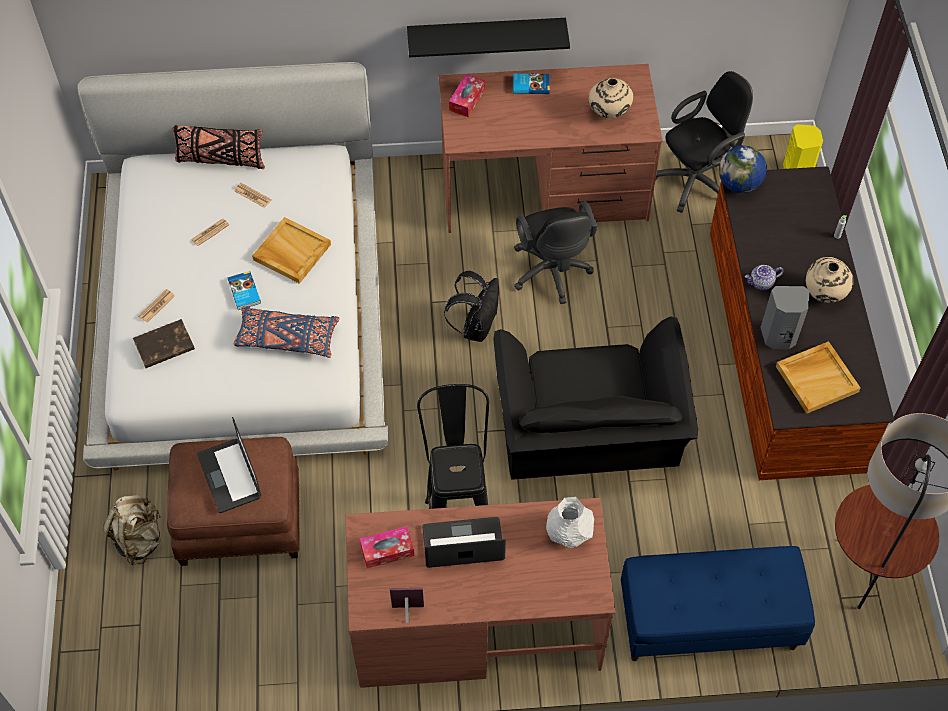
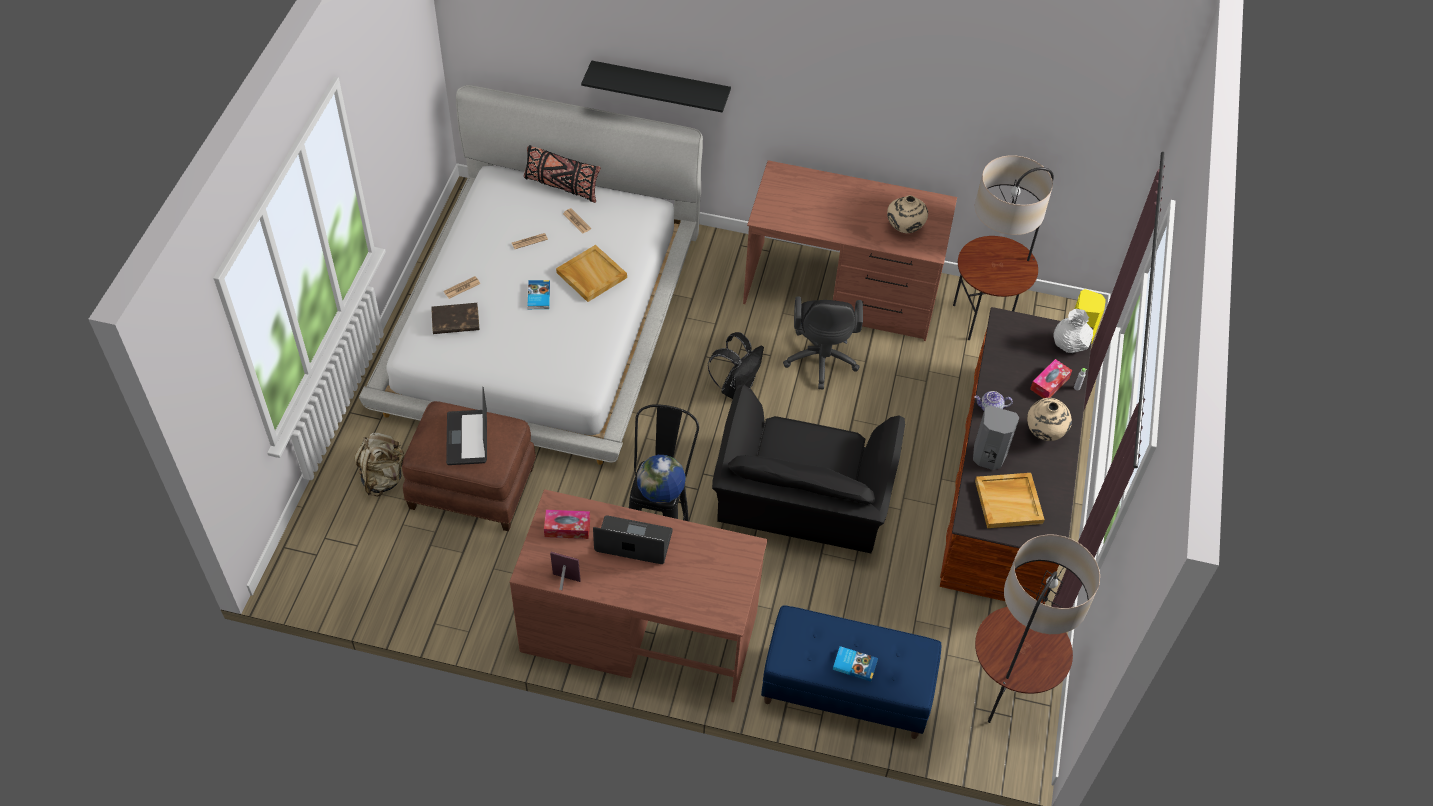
camera: 15 degrees right, 5 degrees down
blue pillow [234,306,339,358] -> none
black shelf [407,18,570,57] -> black shelf moved to [581,60,731,113]
tissue box [449,74,485,117] -> tissue box moved to [1030,359,1072,398]
book [513,73,550,94] -> book moved to [833,646,878,682]
white vase [546,497,594,548] -> white vase moved to [1053,309,1093,353]
black office chair [655,71,753,213] -> floor lamp [953,155,1054,340]
globe [719,145,767,193] -> globe moved to [637,455,686,504]

